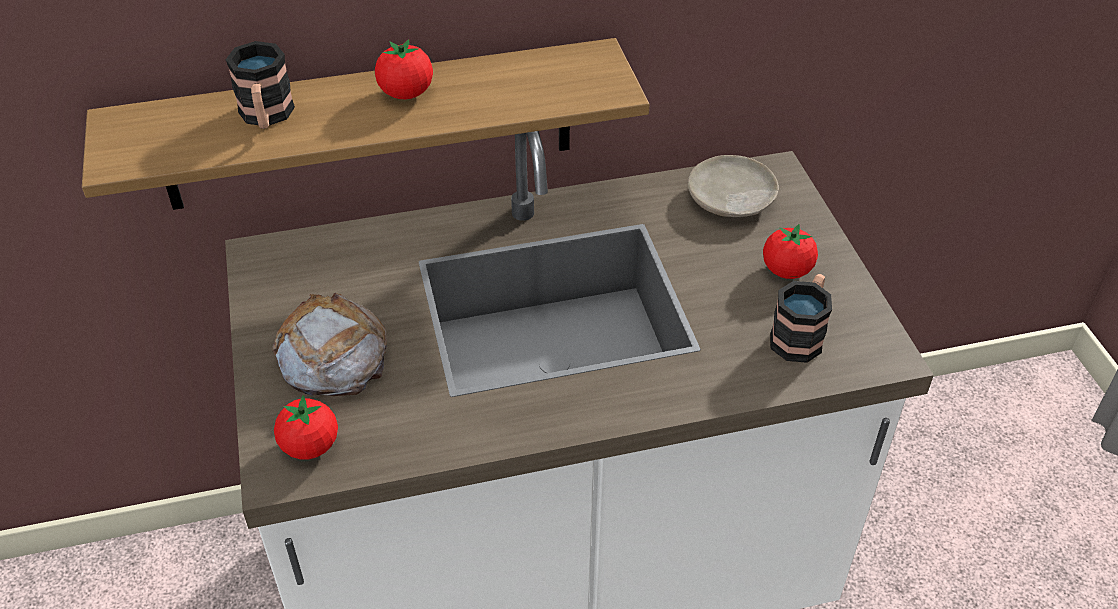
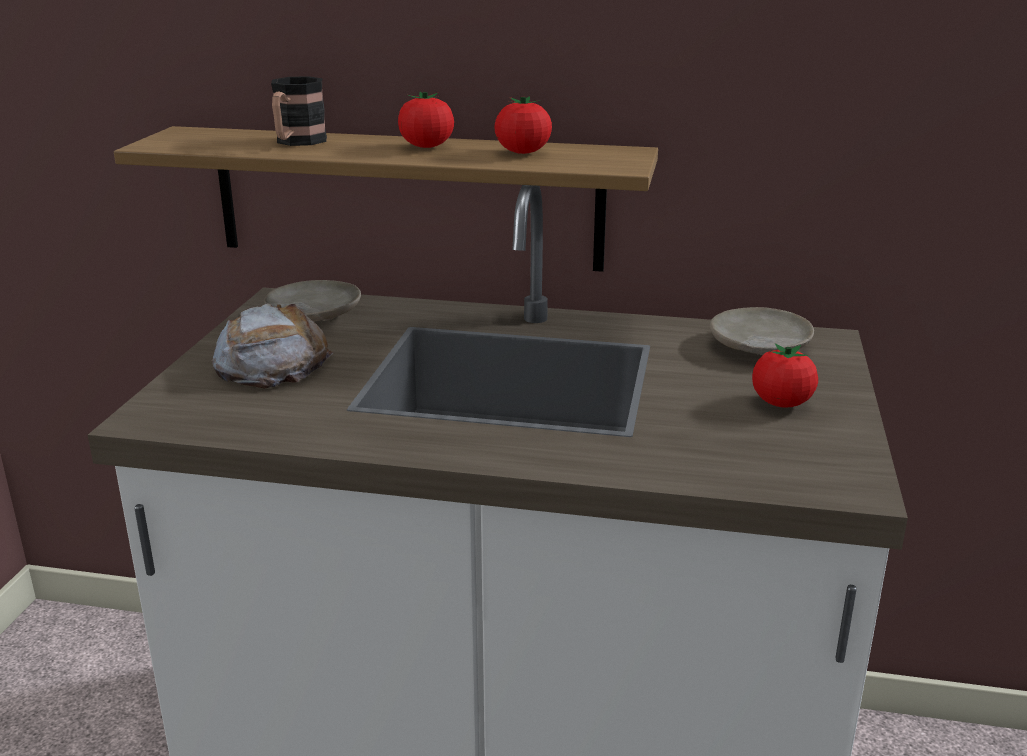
camera: 25 degrees right, 20 degrees down
tomato [274,395,338,459] -> tomato moved to [494,96,552,154]
mug [770,274,832,363] -> none
none -> beige plate [264,280,361,321]

